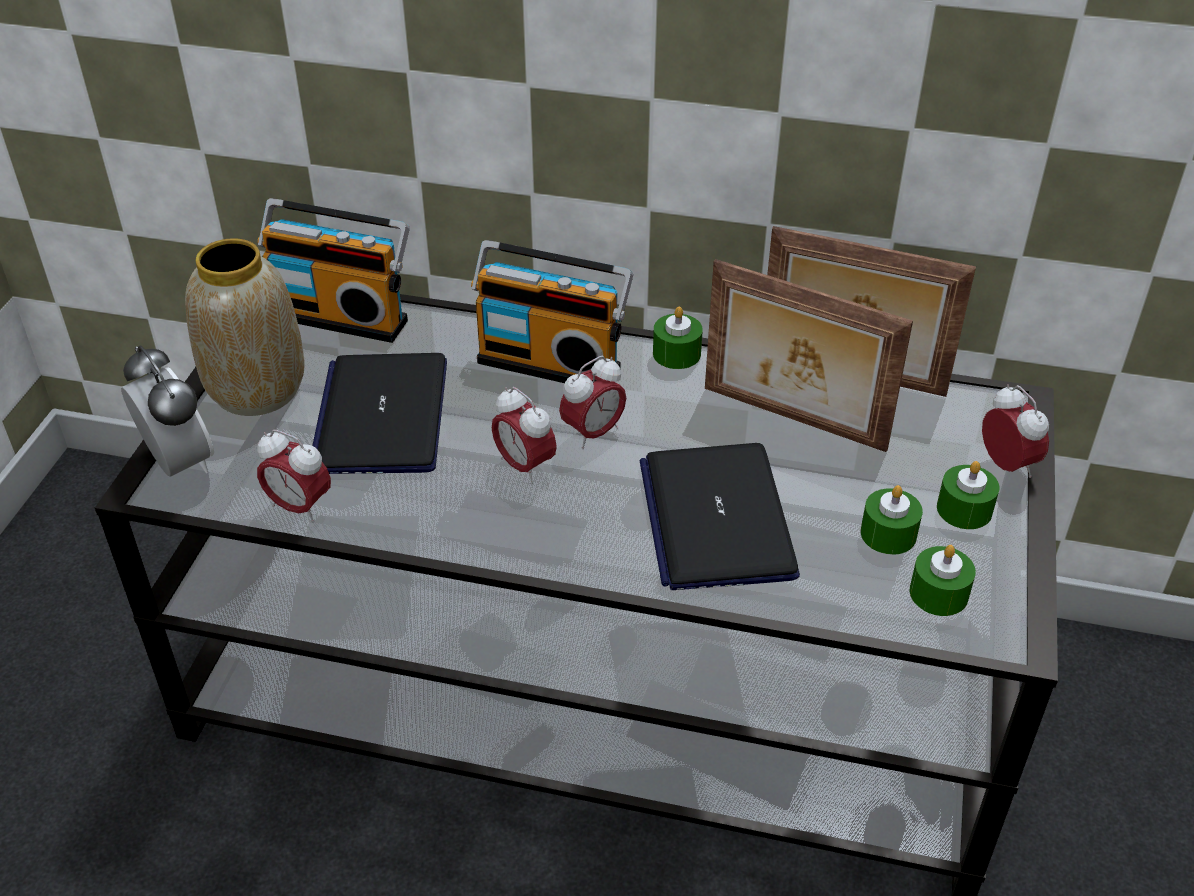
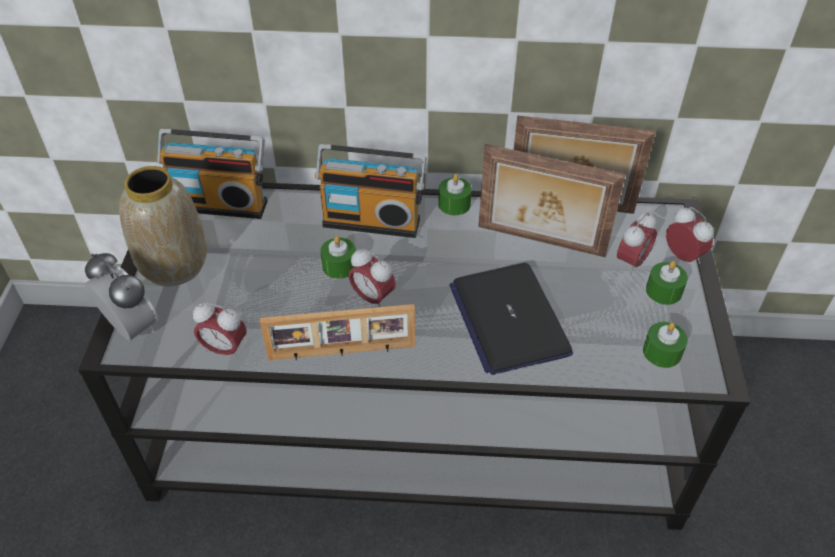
camera: 10 degrees left, 5 degrees up
laptop [312,353,447,474] -> none
alarm clock [559,356,626,449] -> alarm clock moved to [617,212,657,275]
green candle [861,485,923,555] -> green candle moved to [320,236,356,279]
none -> picture frame [260,304,415,361]

